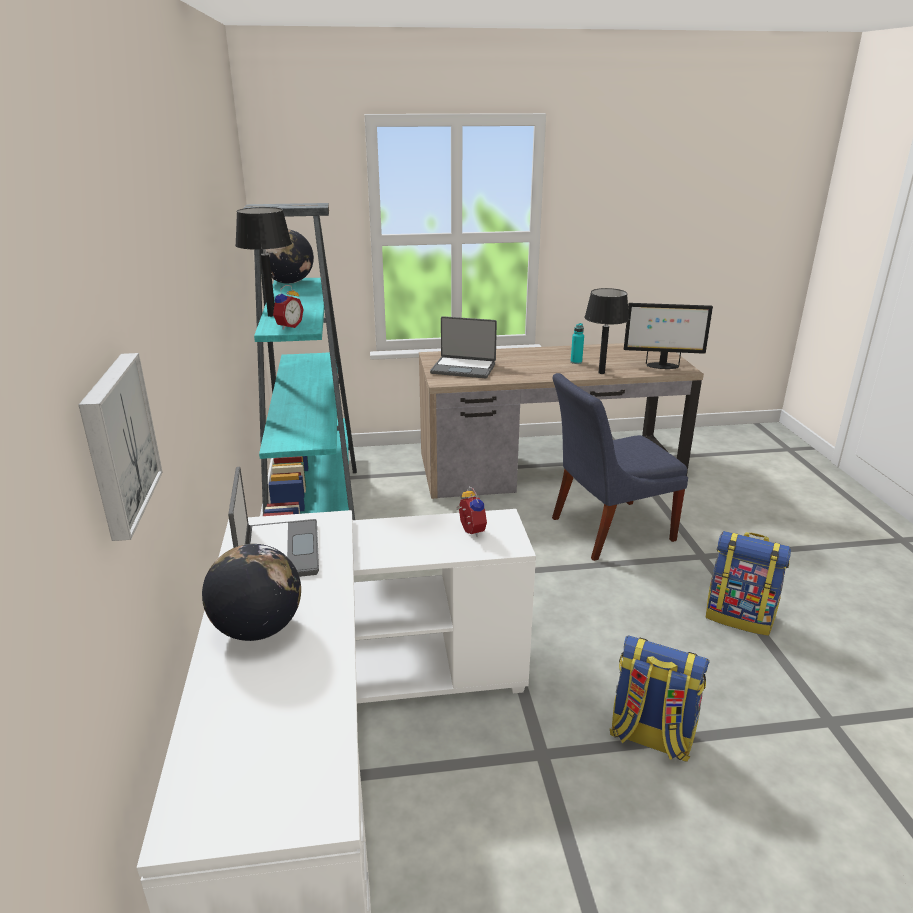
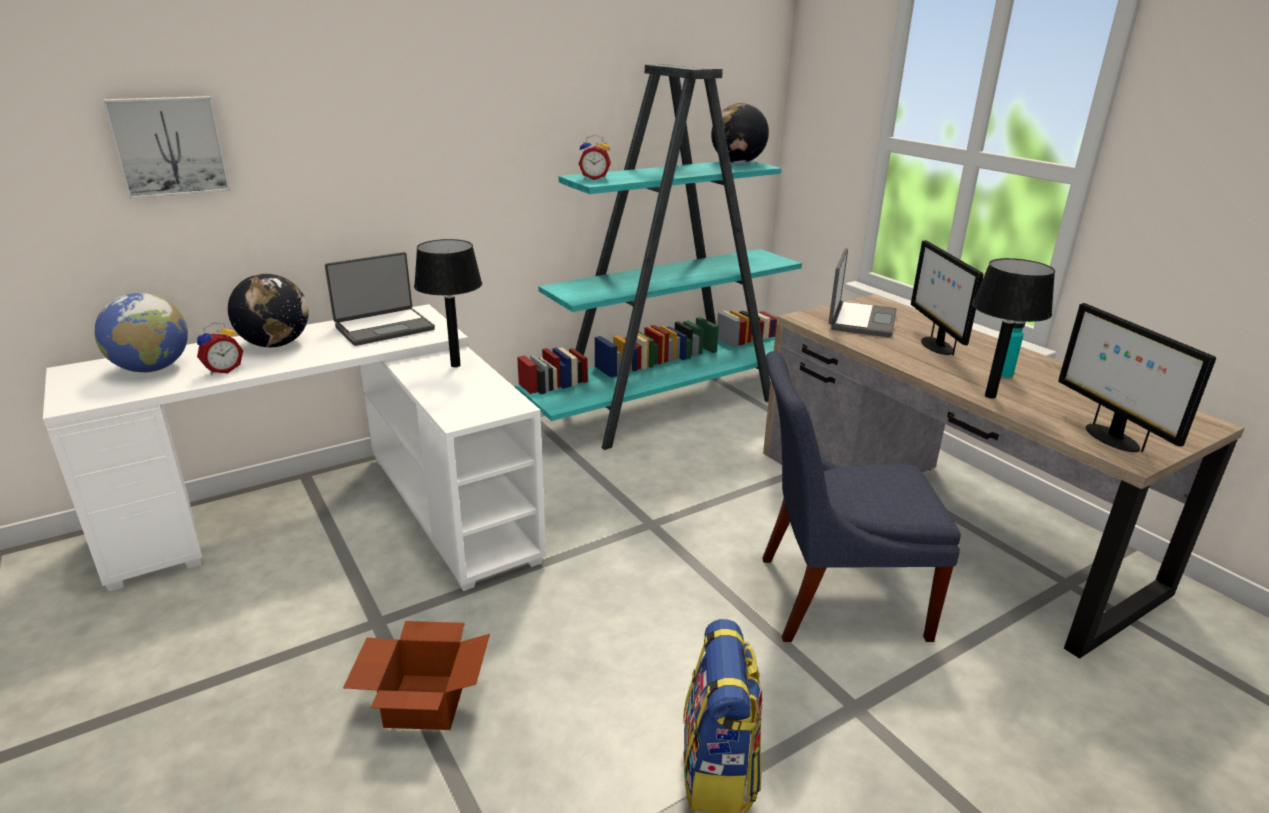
camera: 65 degrees right, 0 degrees up
black table lamp [235,207,292,317] -> black table lamp moved to [414,239,482,367]
laptop [430,316,497,378] -> laptop turned 150 degrees counterclockwise [829,248,897,337]
alarm clock [456,486,487,537] -> alarm clock moved to [197,323,243,375]
blue chair [552,373,688,561] -> blue chair turned 45 degrees counterclockwise [762,351,961,642]
backpack [610,636,710,762] -> cardboard box [343,621,490,730]
none -> globe [94,293,188,373]
none -> monitor [911,240,984,355]

